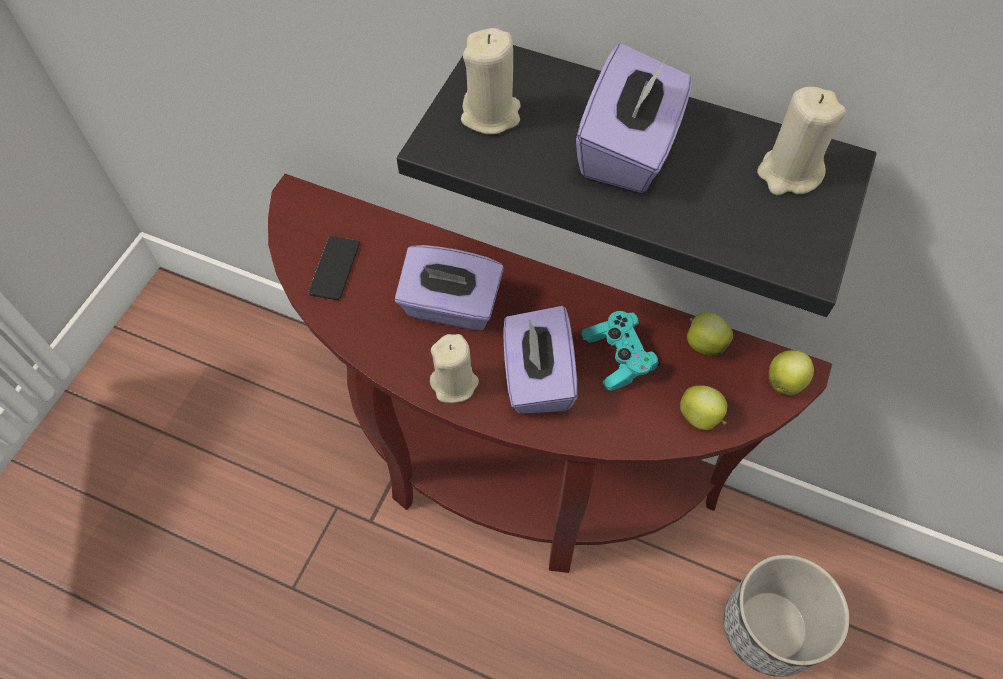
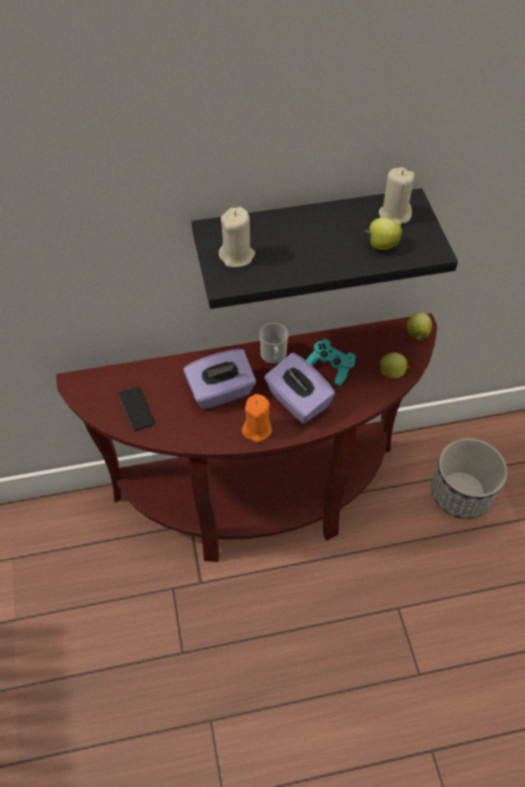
camera: 35 degrees left, 5 degrees down
beige candle [430,334,479,403] -> orange candle [242,394,272,443]
purple tissue box [576,43,692,193] -> none
apple [687,312,733,356] -> apple moved to [365,218,402,250]
none -> mug [259,323,288,364]

